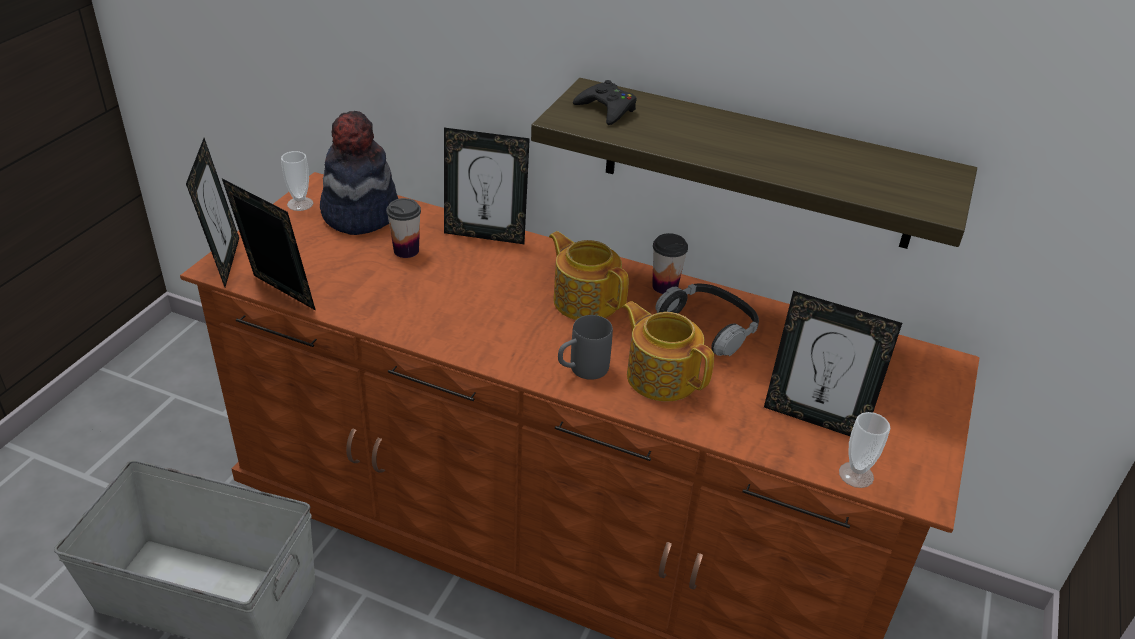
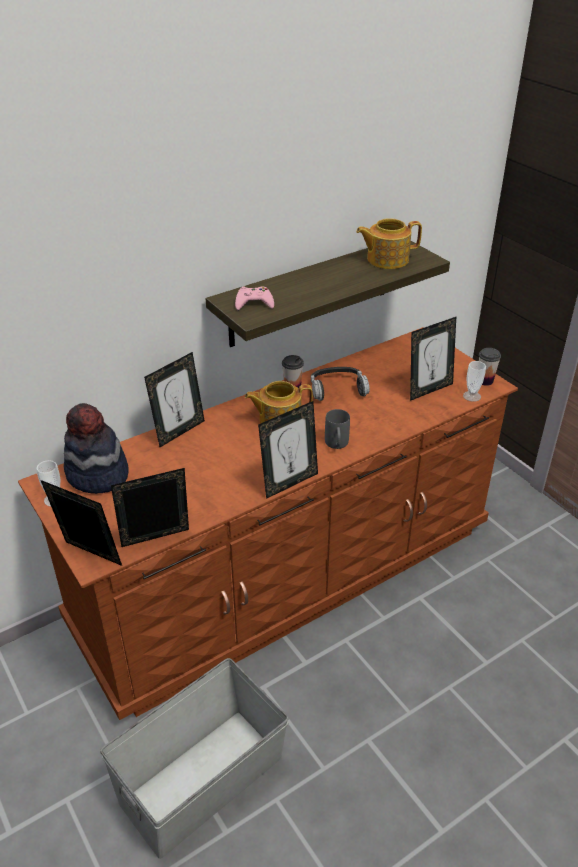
camera: 55 degrees left, 0 degrees up
cup [386,198,421,258] -> cup moved to [479,348,501,386]
black game controller [573,80,637,125] -> pink game controller [235,286,274,310]
teapot [622,301,714,401] -> teapot moved to [356,218,422,269]
none -> picture frame [258,401,318,499]

